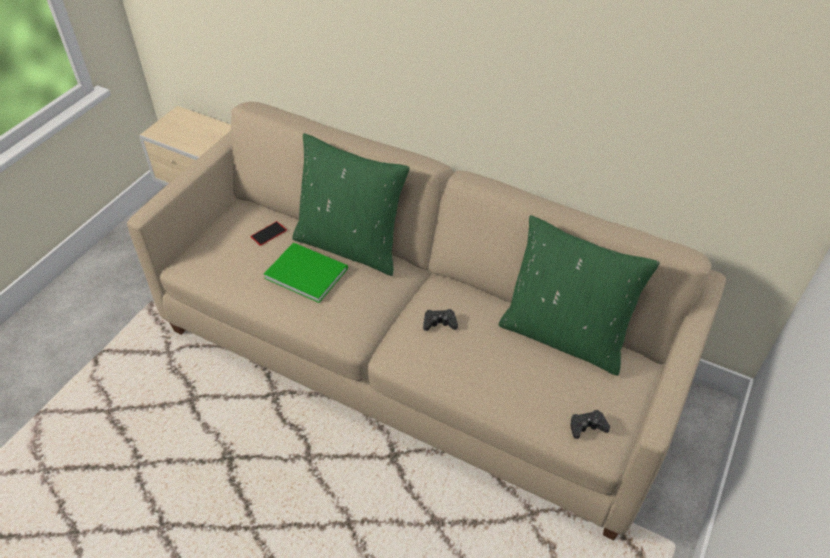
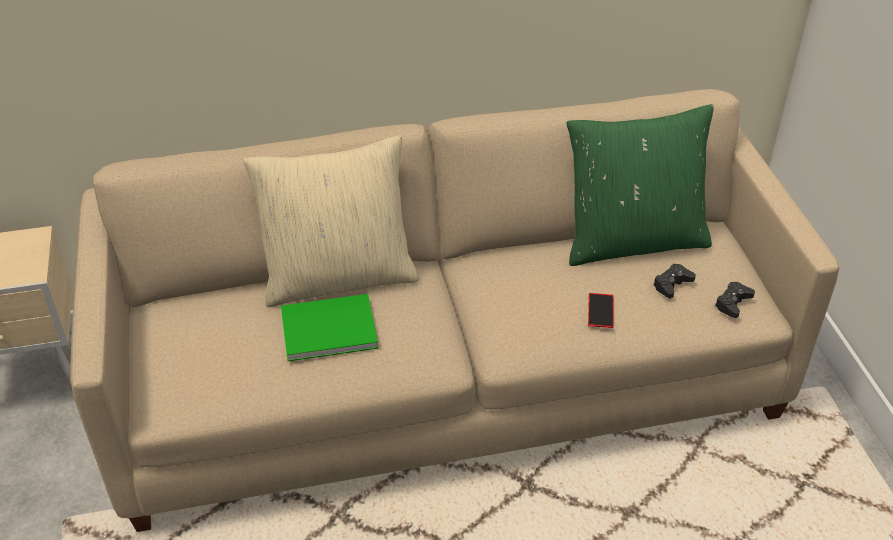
camera: 40 degrees left, 5 degrees down
phone [250,221,287,246] -> phone moved to [588,293,613,328]
green pillow [292,133,410,276] -> beige pillow [243,135,419,307]
black game controller [423,309,458,331] -> black game controller moved to [653,264,696,298]

